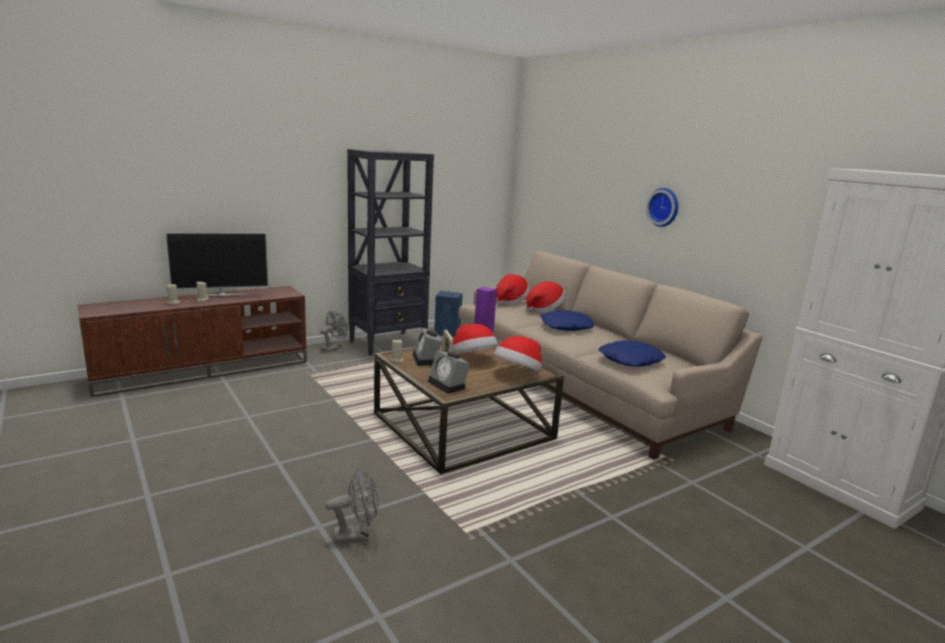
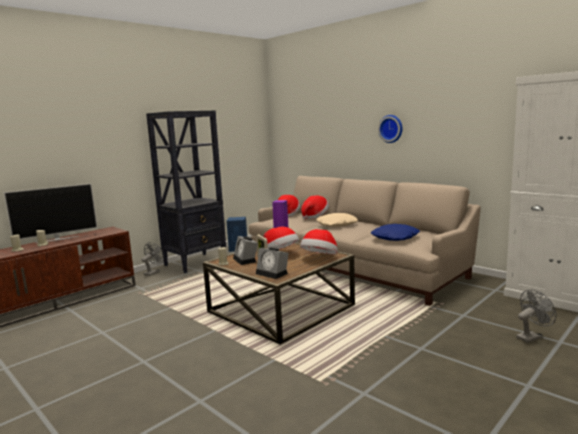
camera: 10 degrees left, 5 degrees down
grey fan [325,468,379,543] -> grey fan moved to [516,289,556,343]
blue pillow [540,310,594,331] -> beige pillow [316,213,358,227]

